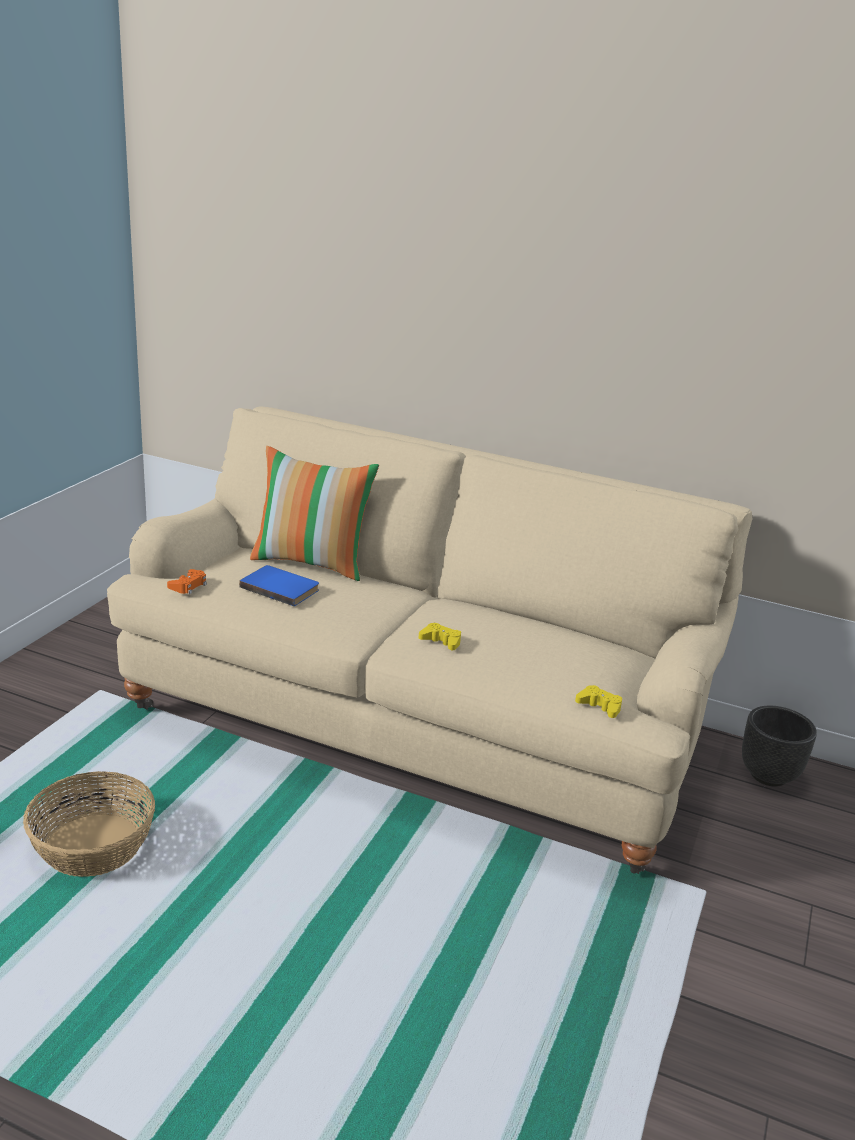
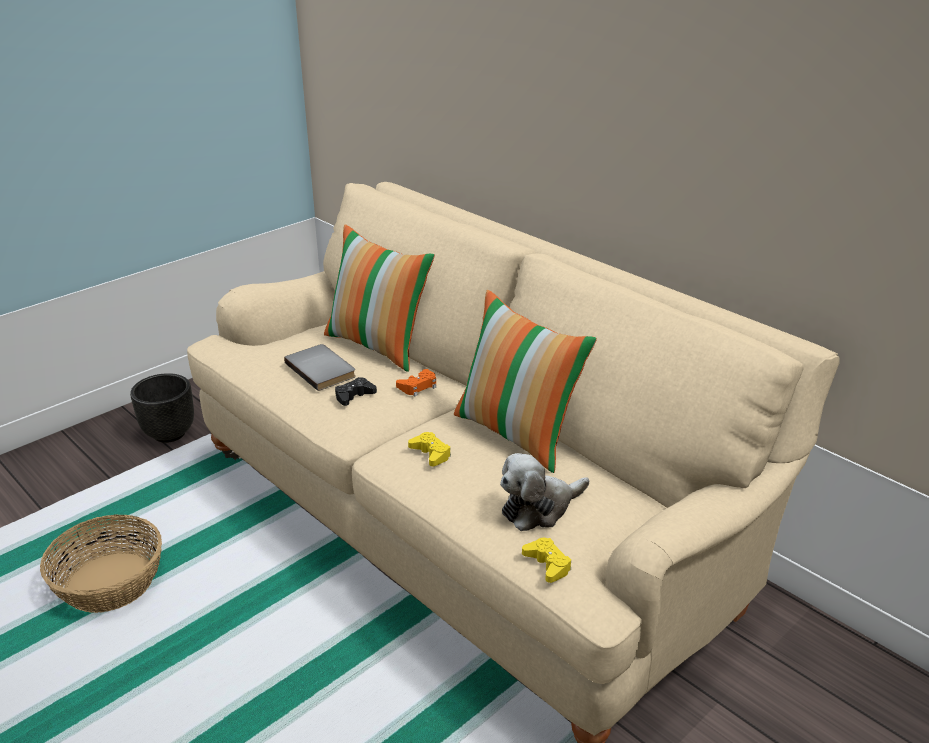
camera: 25 degrees right, 5 degrees up
orange game controller [167,569,207,594] -> orange game controller moved to [396,369,436,397]
blue book [239,565,319,606] -> grey book [284,344,356,391]
black planter [742,705,817,787] -> black planter moved to [130,373,194,443]
none -> black game controller [335,377,377,406]
none -> pillow [454,290,597,473]
none -> plush toy [500,453,589,531]

